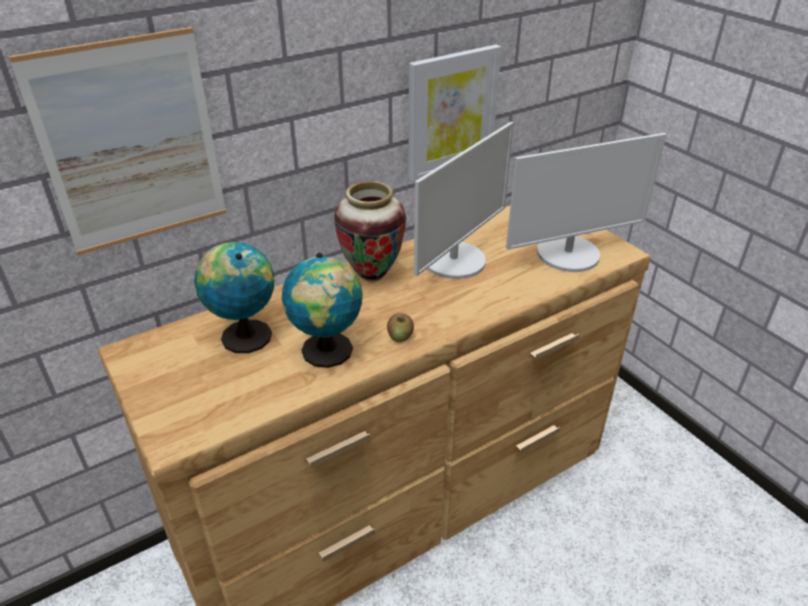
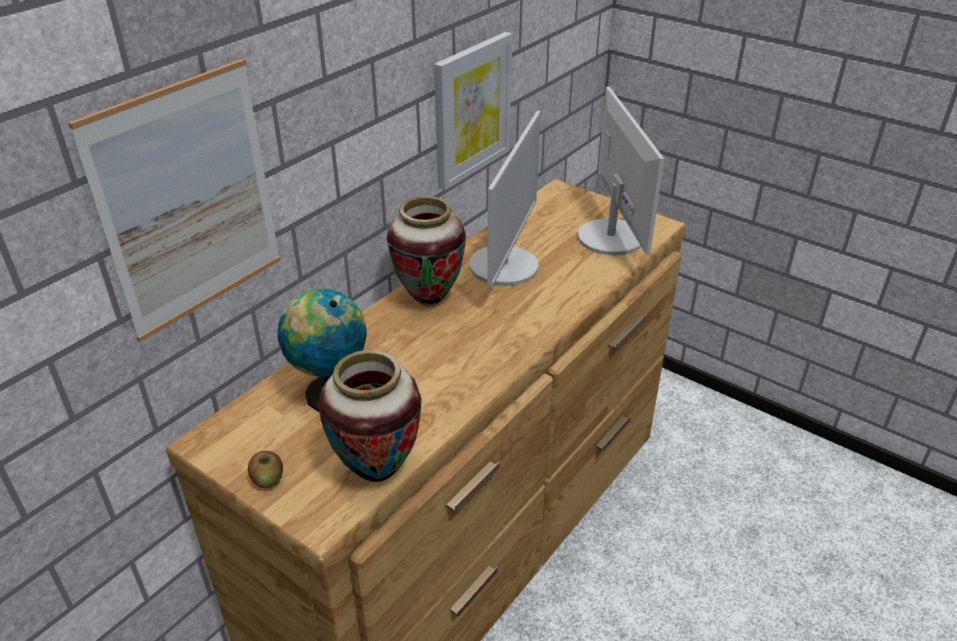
camera: 20 degrees left, 0 degrees up
globe [282,253,363,368] -> none
apple [387,313,414,342] -> apple moved to [248,451,283,488]
monitor [506,133,667,272] -> monitor turned 60 degrees counterclockwise [578,87,664,255]
none -> vase [318,350,422,482]

